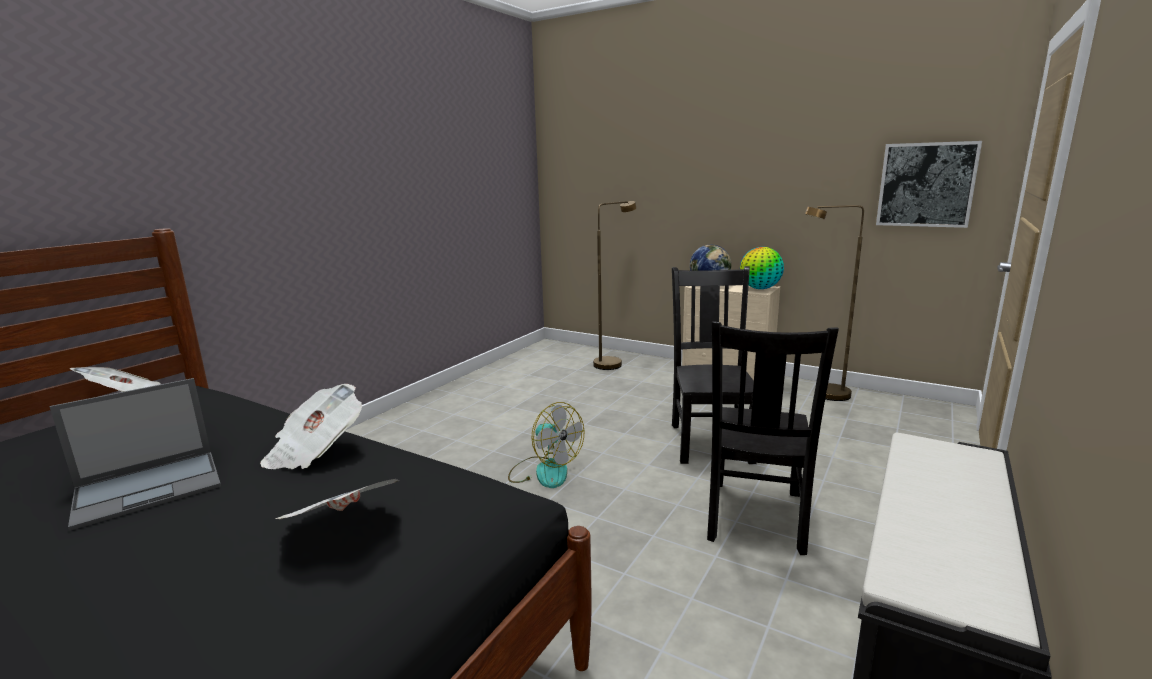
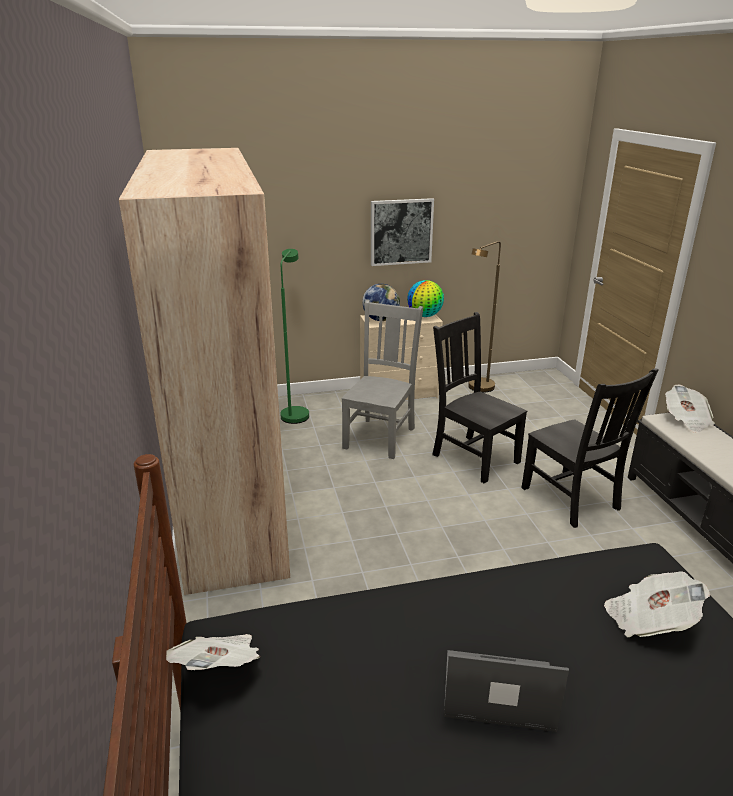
camera: 45 degrees left, 10 degrees up
laptop [50,378,221,531] -> laptop turned 90 degrees counterclockwise [444,650,569,732]
newspaper [260,384,362,469] -> newspaper moved to [665,385,715,433]
fan [508,402,584,488] -> none
brown floor lamp [593,201,636,370] -> green floor lamp [280,249,309,424]
picture [876,141,982,228] -> picture moved to [371,198,434,266]
none -> beige wardrobe [119,148,290,595]
none -> grey chair [341,299,423,459]

